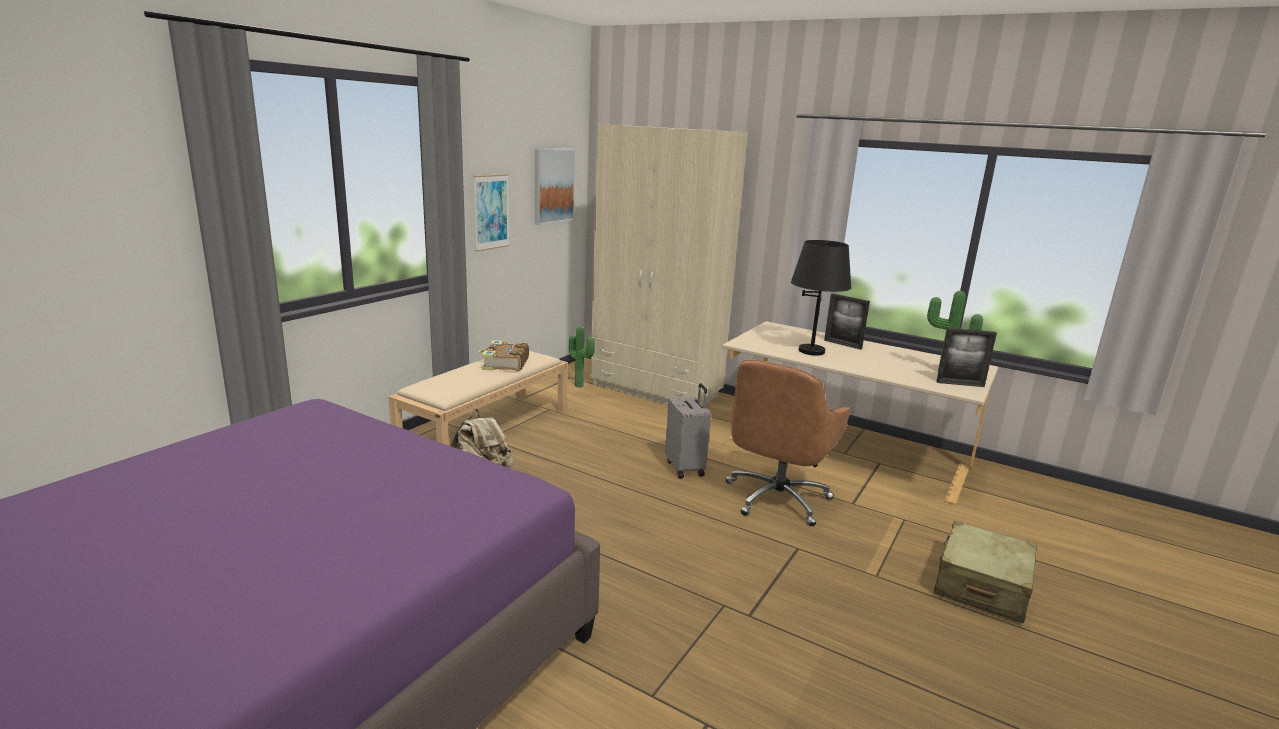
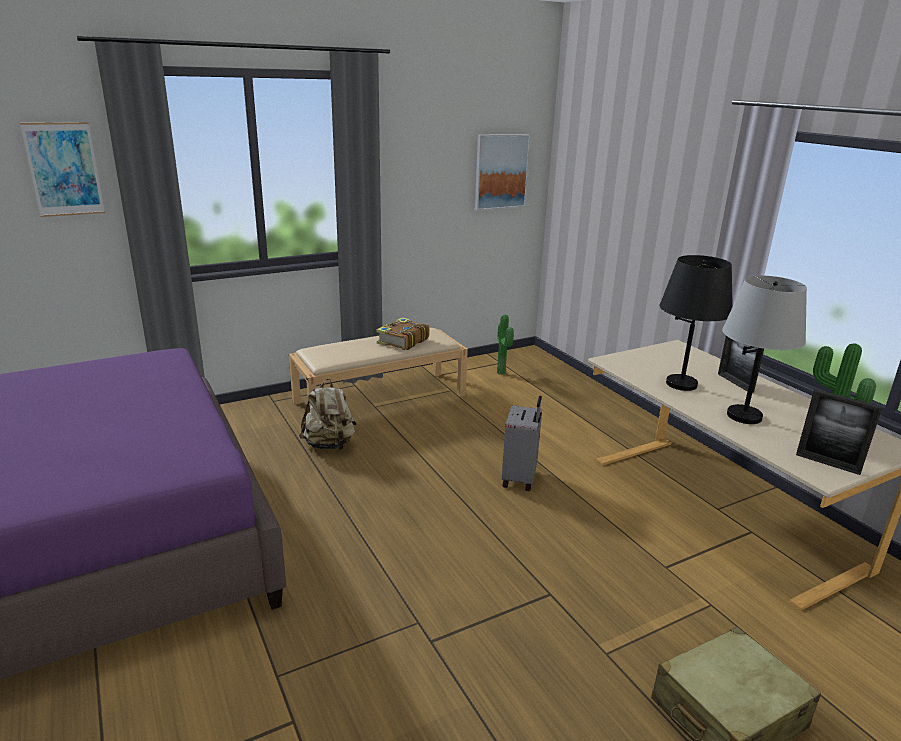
camera: 30 degrees right, 5 degrees up
picture [473,174,510,252] -> picture moved to [20,122,105,217]
beige wardrobe [590,124,748,407] -> none
brown office chair [726,359,851,526] -> none
none -> grey table lamp [722,275,807,424]

